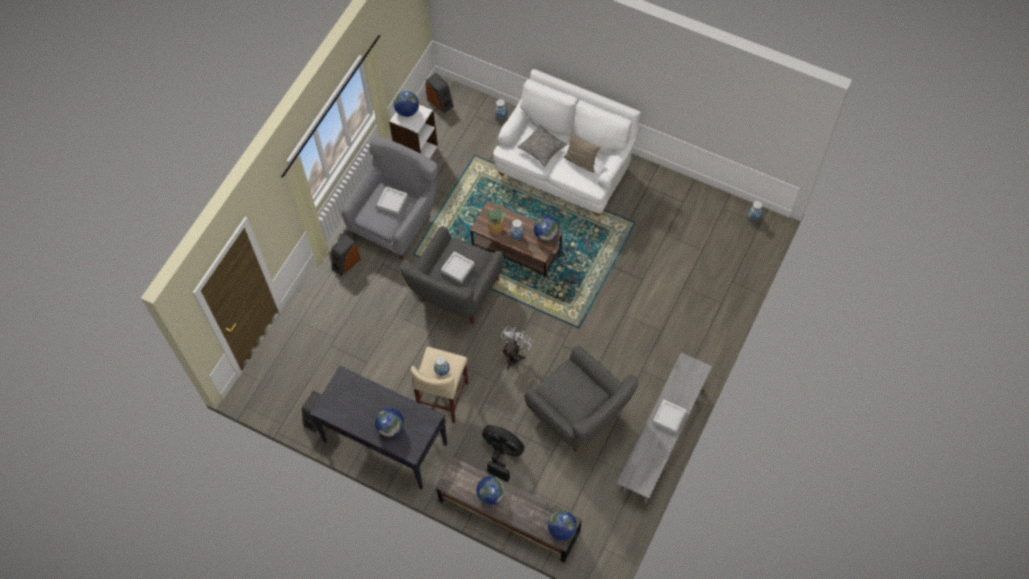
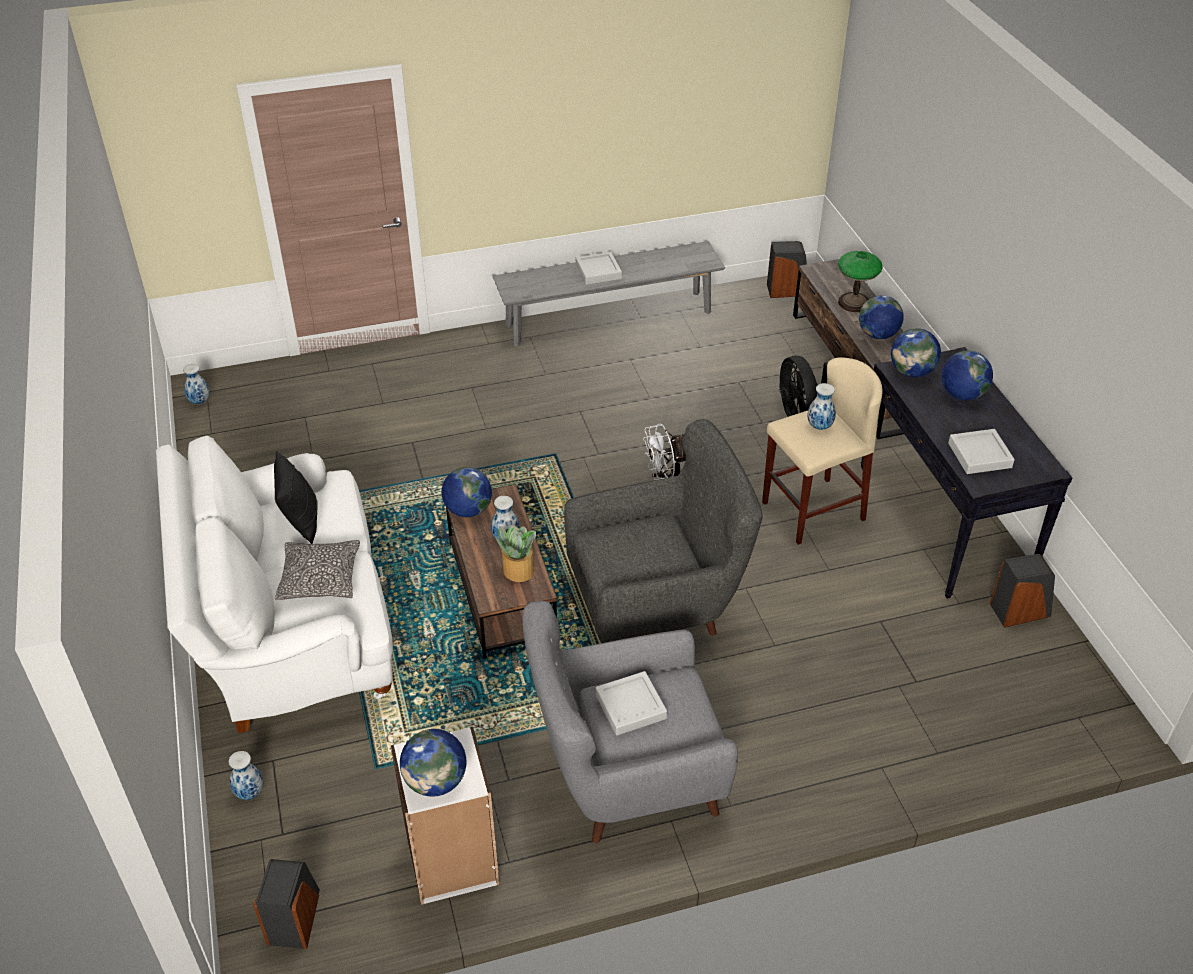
camera: 135 degrees left, 20 degrees down
speaker [331,234,360,276] -> speaker moved to [767,241,807,298]
grey tray [441,251,475,283] -> grey tray moved to [948,429,1015,474]
grey armchair [524,346,638,451] -> none
globe [548,511,577,540] -> globe moved to [891,328,941,377]
beige pillow [564,132,601,173] -> black pillow [274,451,318,544]
none -> table lamp [838,251,883,312]

